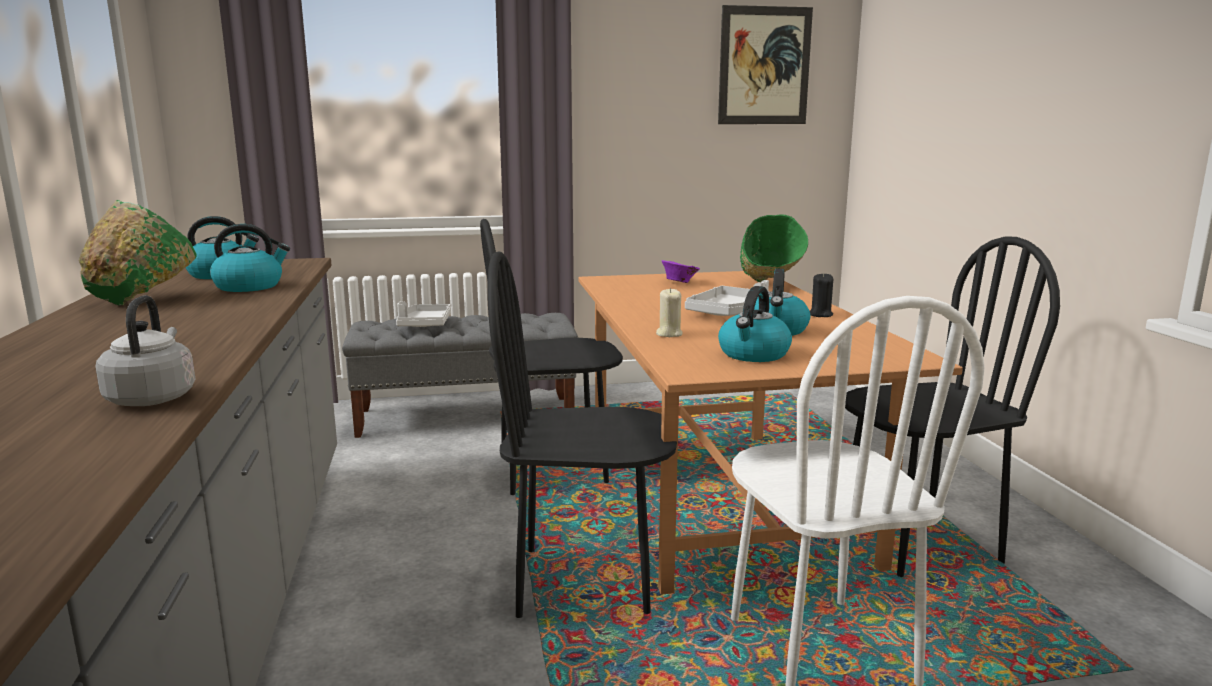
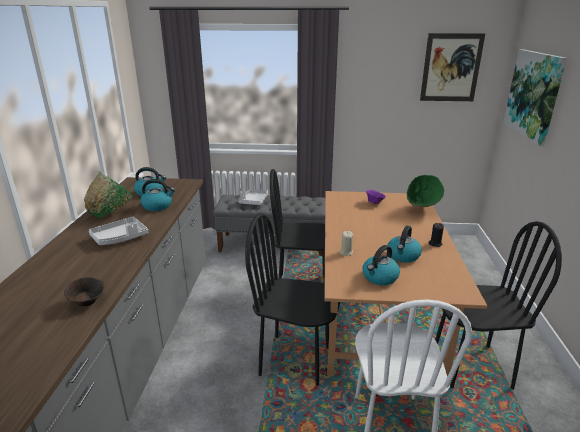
camera: 15 degrees right, 10 degrees up
grey kettle [95,295,195,406] -> brown bowl [64,277,105,307]
grey tray [685,280,770,316] -> grey tray moved to [89,217,148,245]
none -> picture [503,49,567,146]

